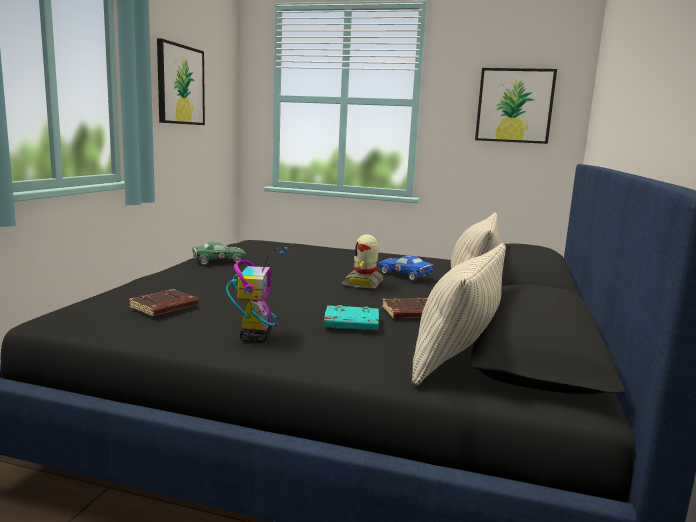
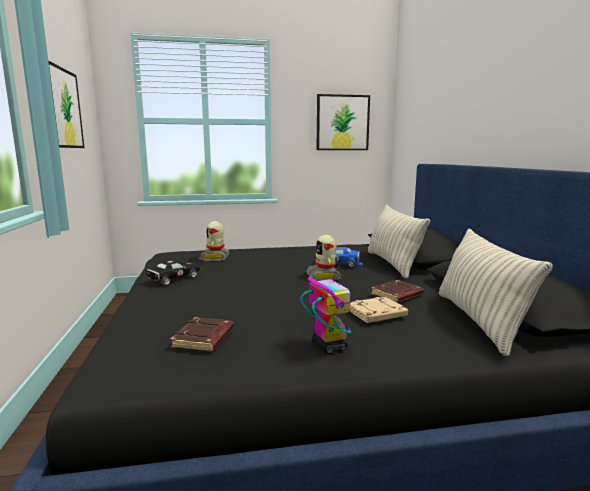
camera: 25 degrees left, 0 degrees up
green toy car [193,242,246,265] -> black toy car [146,261,200,285]
turquoise book [324,305,379,330] -> beige book [350,296,408,323]
none -> toy robot [198,221,229,261]

